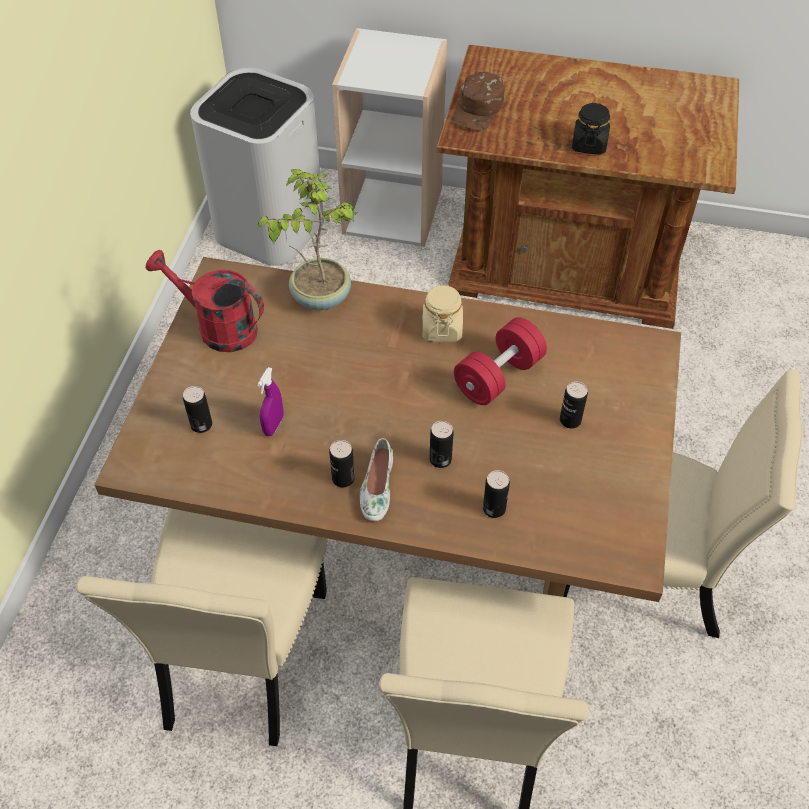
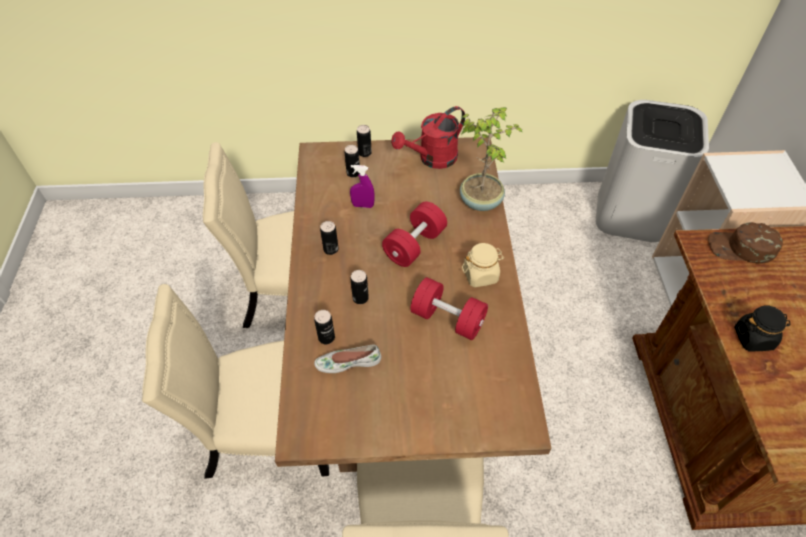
camera: 75 degrees right, 0 degrees up
red watering can [146,250,264,352] -> red watering can turned 135 degrees counterclockwise [391,106,465,169]
white shoe [360,438,393,521] -> white shoe moved to [314,345,381,373]
can [560,381,588,428] -> can moved to [357,125,372,157]
none -> red dumbbell [382,201,447,267]

